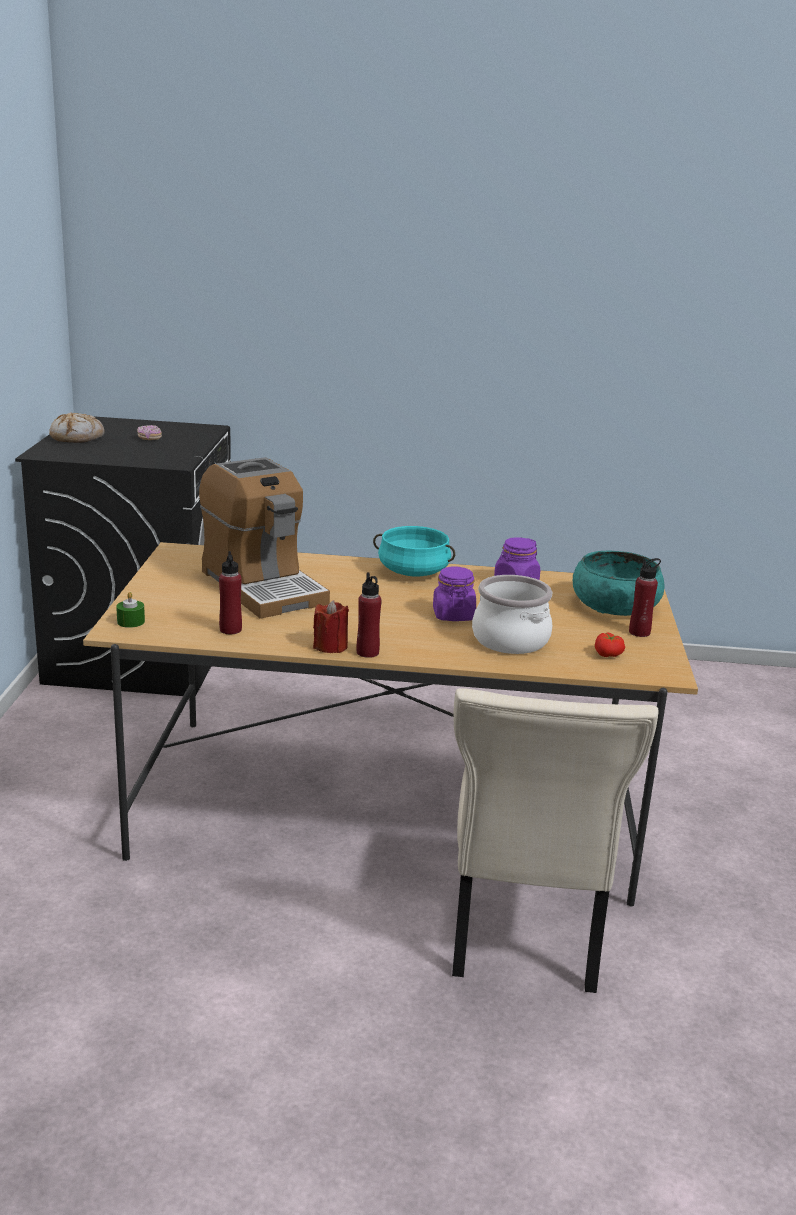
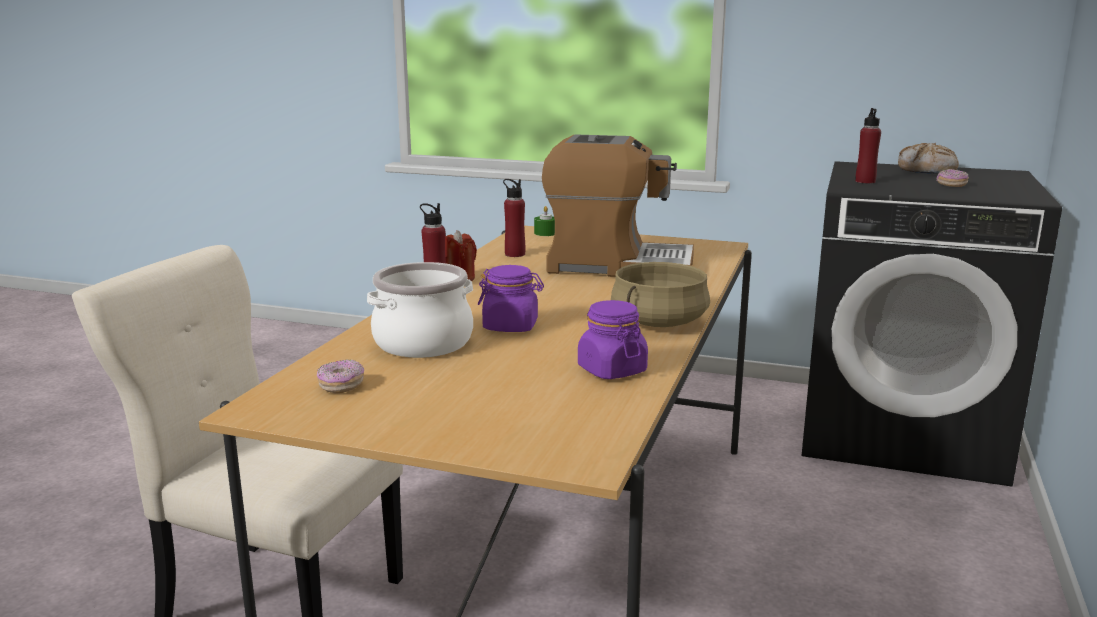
camera: 105 degrees right, 5 degrees down
coffee machine [199,457,330,619] -> coffee machine turned 150 degrees counterclockwise [542,134,694,277]
turquoise cooking pot [373,526,455,577] -> beige cooking pot [611,262,710,327]
turquoise bowl [573,550,665,616] -> none
tomato [595,632,625,657] -> donut [317,359,364,393]
red bottle [629,558,661,637] -> red bottle moved to [855,108,881,184]

